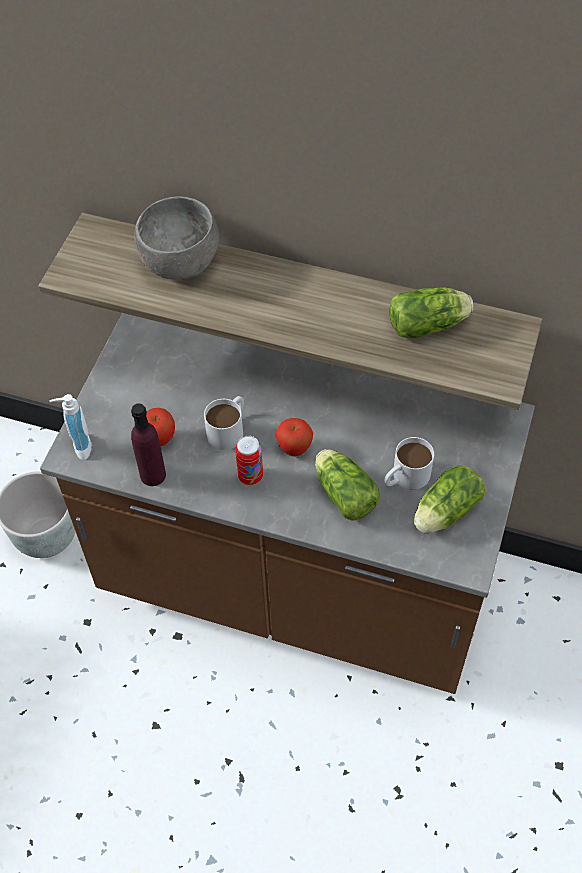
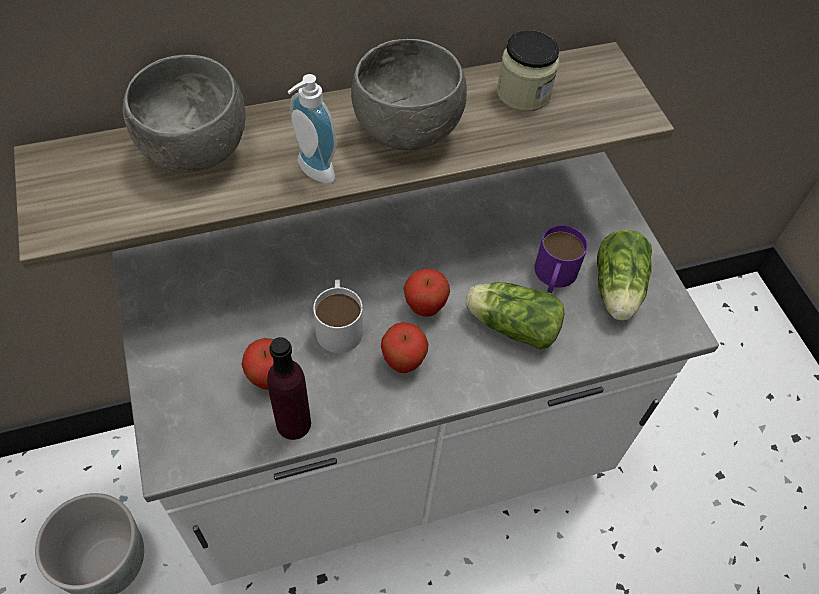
camera: 40 degrees left, 0 degrees up
brown counter [40,313,535,694] -> white counter [112,152,719,585]
soap dispenser [49,394,92,460] -> soap dispenser moved to [288,74,337,184]
can [235,436,263,485] -> apple [381,322,428,373]
white mug [384,437,434,490] -> purple mug [534,225,588,293]
lettuce [389,288,474,338] -> jar [497,30,559,111]
none -> grey bowl [351,39,467,150]

